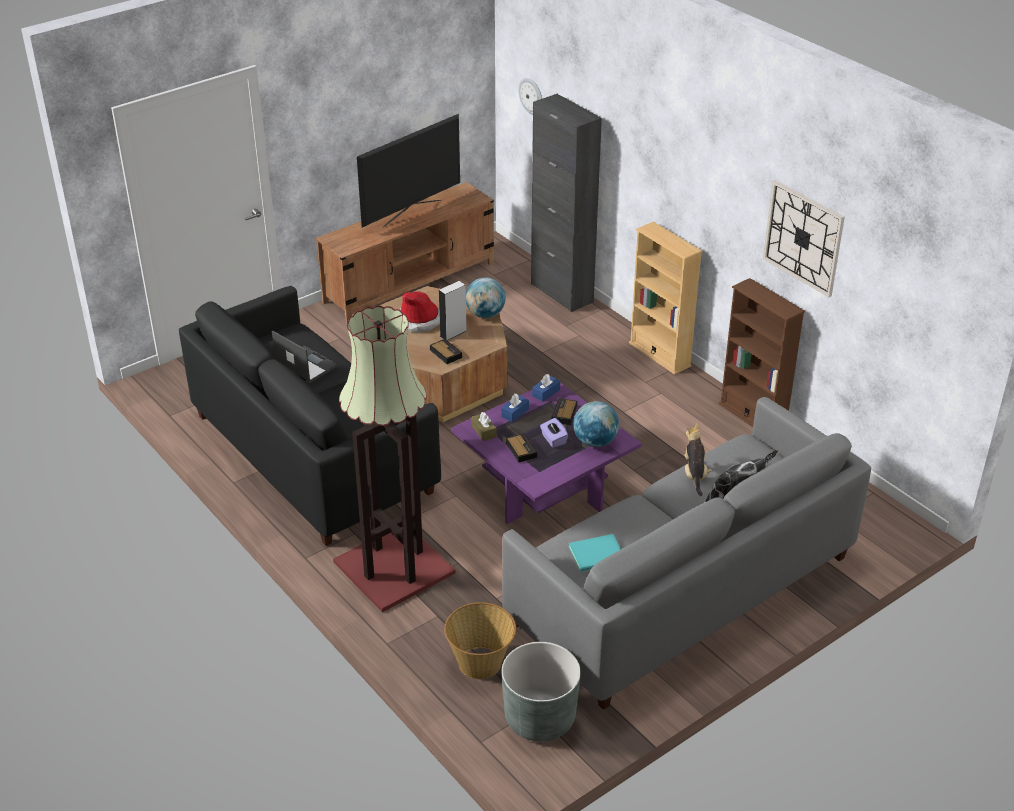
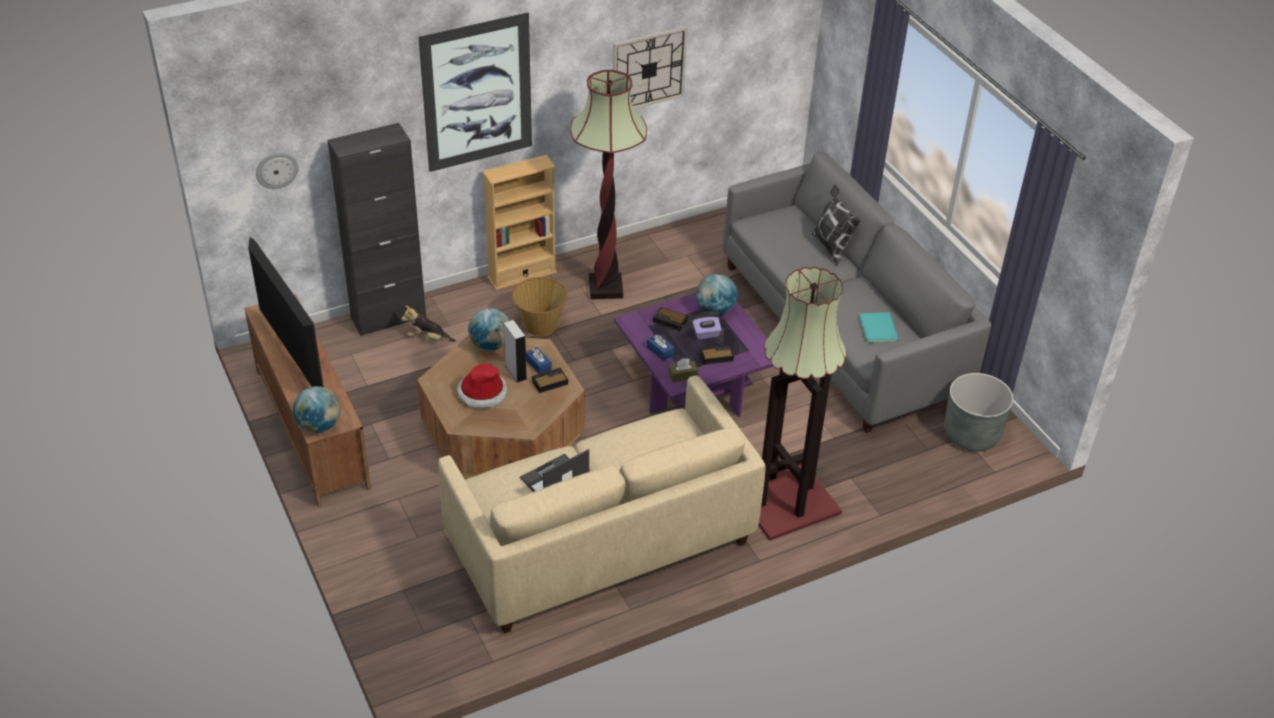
camera: 80 degrees left, 5 degrees up
black sofa [179,286,441,546] -> beige sofa [438,376,766,634]
basket [444,602,516,679] -> basket moved to [512,277,568,336]
blue tissue box [532,374,560,402] -> blue tissue box moved to [526,347,552,374]
plush toy [685,423,712,496] -> plush toy moved to [401,306,456,342]
brown bookcase [719,278,805,427] -> none
none -> globe [293,386,340,433]
none -> picture [418,12,532,172]
none -> floor lamp [570,70,647,299]

